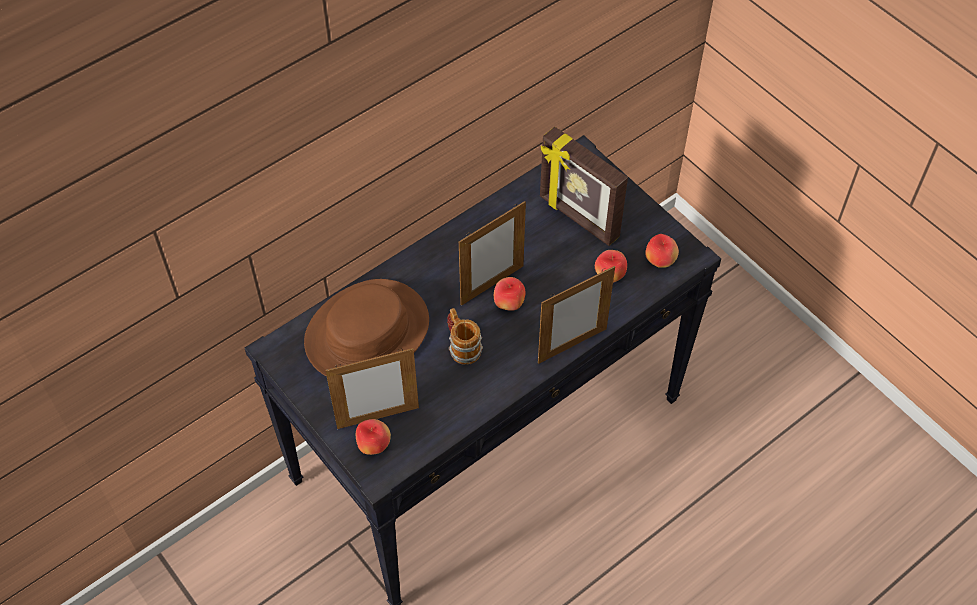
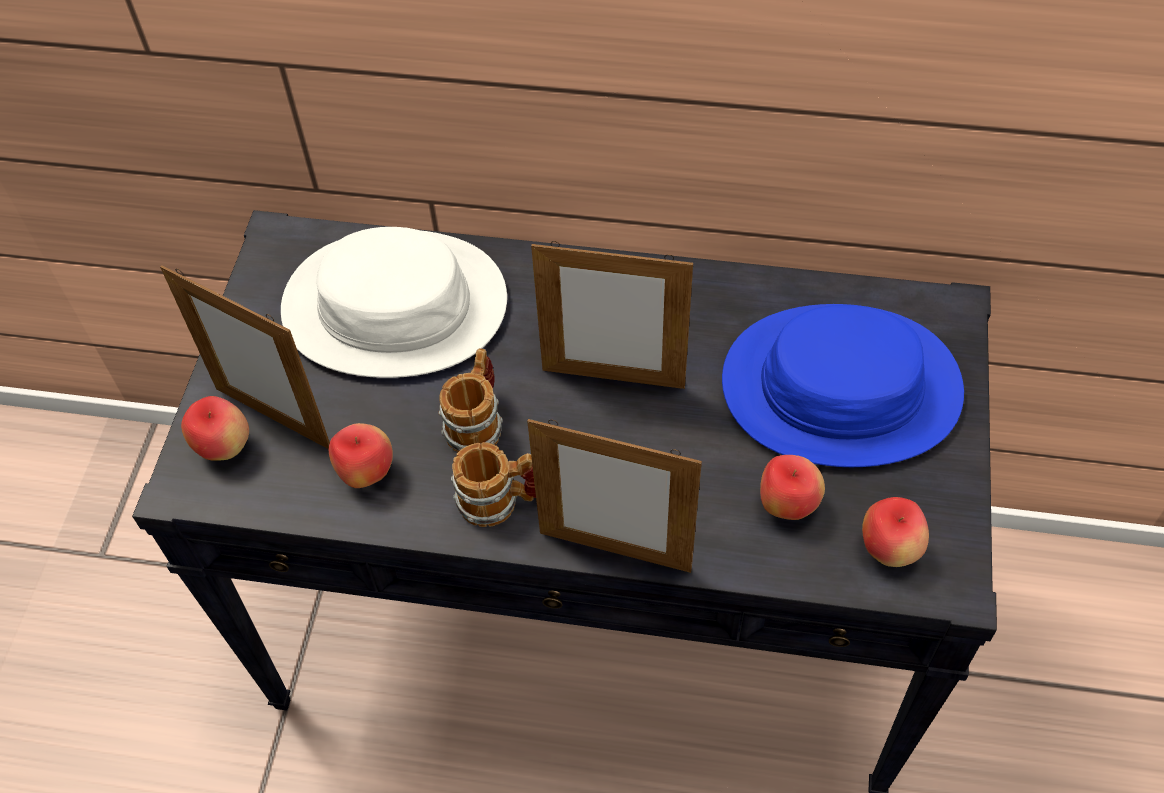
camera: 50 degrees right, 0 degrees up
brown hat [304,279,429,377] -> white hat [281,227,507,378]
apple [494,277,526,311] -> apple moved to [329,423,393,488]
picture frame [540,127,628,246] -> blue hat [722,304,964,467]
none -> mug [451,442,536,527]

